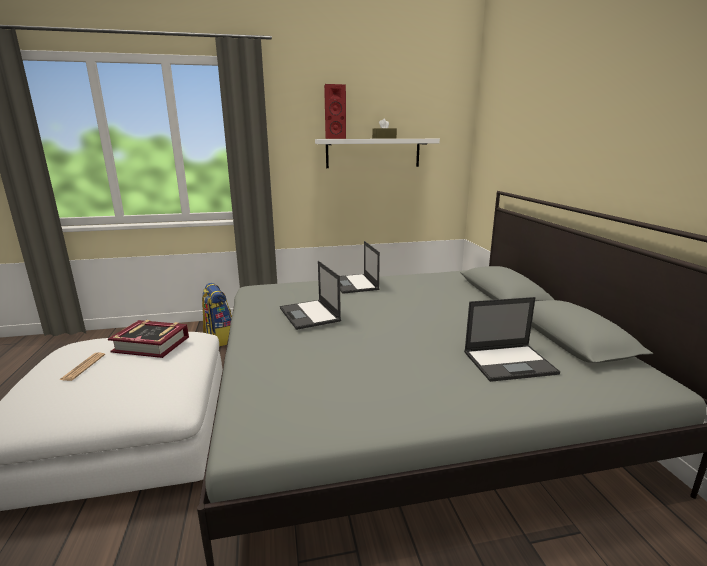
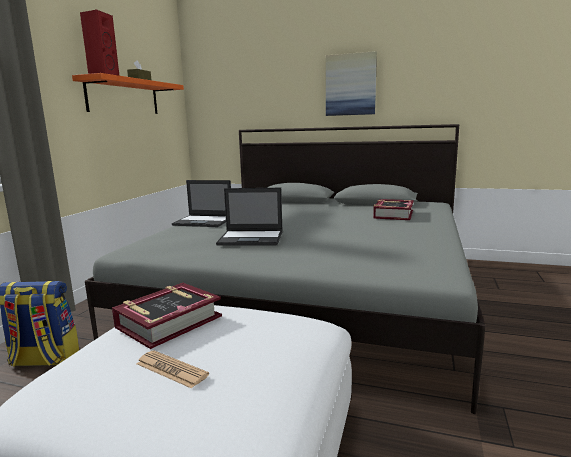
camera: 60 degrees left, 5 degrees down
white shelf [315,139,440,168] -> orange shelf [72,73,184,114]
laptop [464,297,560,382] -> book [373,199,414,220]
none -> picture [326,51,377,116]

